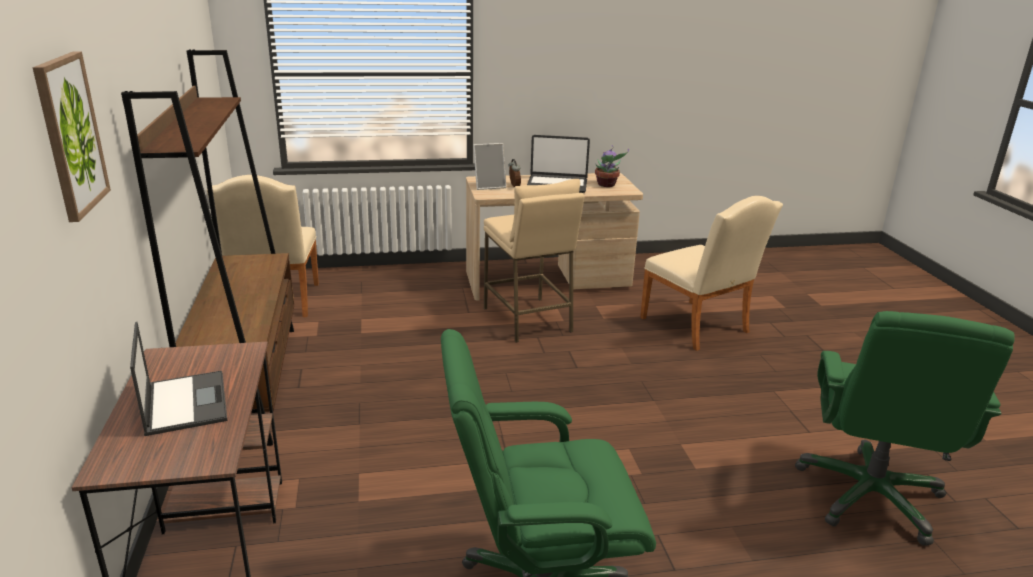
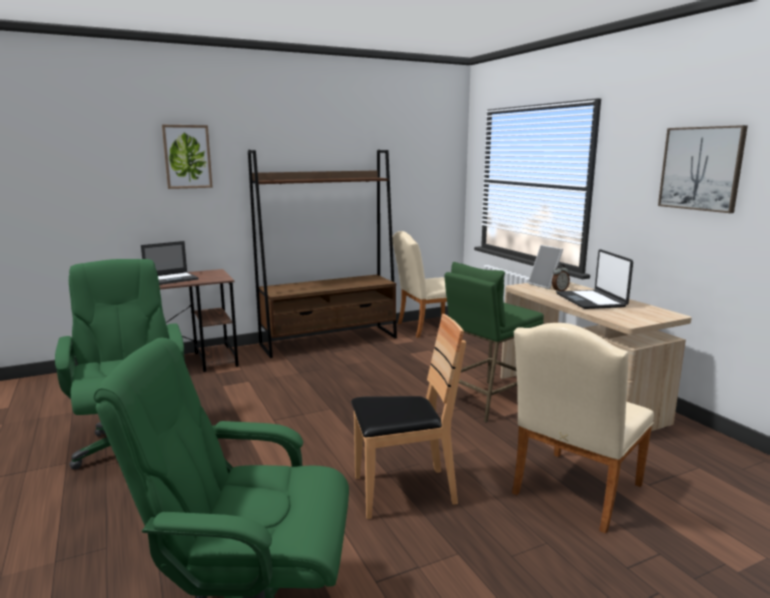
camera: 75 degrees right, 10 degrees down
beige stool [484,179,584,342] -> green stool [442,262,544,422]
potted plant [595,145,629,187] -> none
none -> brown chair [351,314,466,519]
none -> picture [658,125,748,213]

